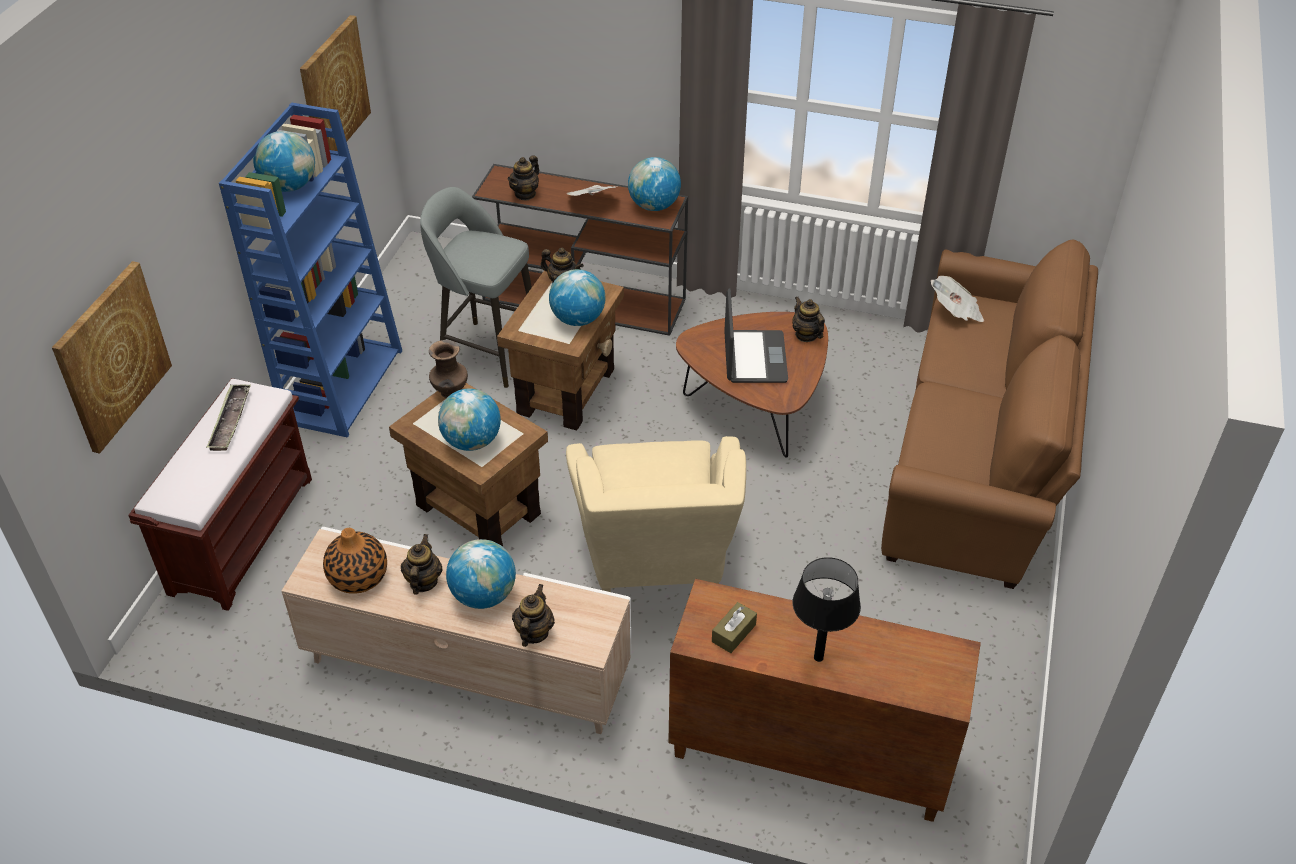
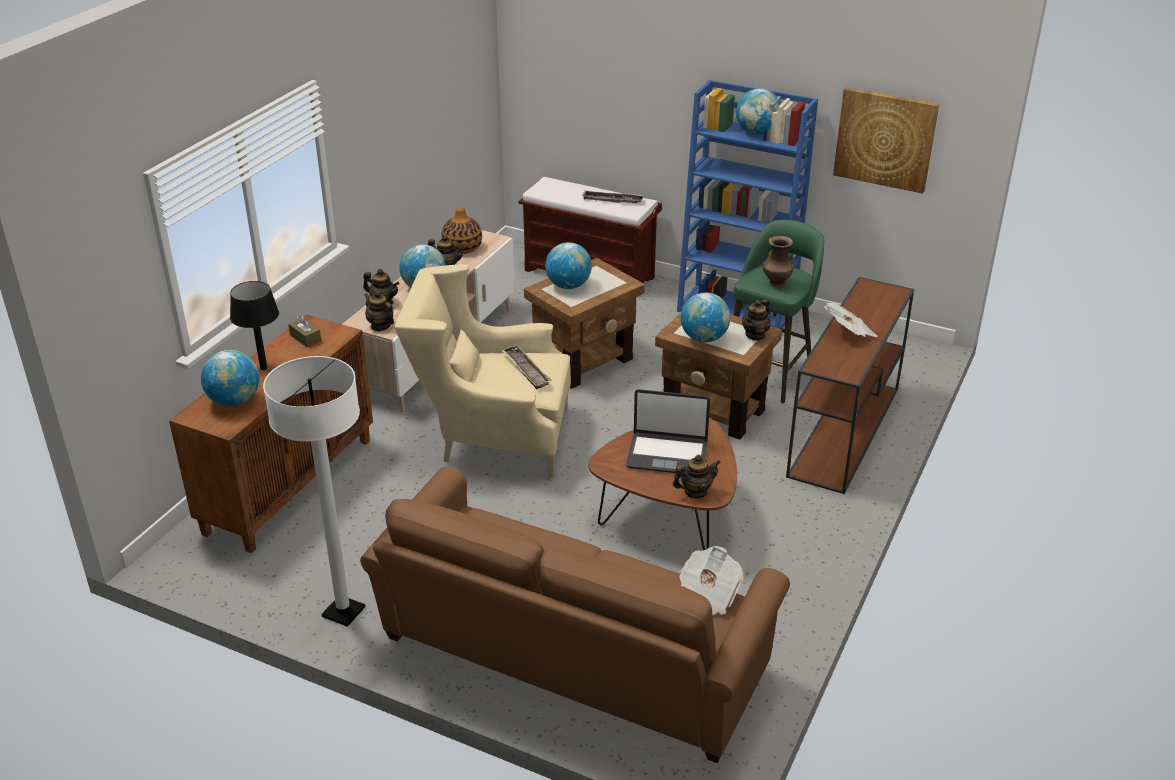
camera: 100 degrees right, 10 degrees down
picture [52,261,172,454] -> none
grey stool [420,187,532,388] -> green stool [733,220,824,403]
brown vase [429,340,468,398] -> brown vase moved to [763,236,794,287]
teapot [508,155,539,200] -> teapot moved to [364,291,394,331]
globe [628,157,681,211] -> globe moved to [201,350,259,406]
none -> white floor lamp [263,356,365,627]
none -> tray [502,345,551,389]

